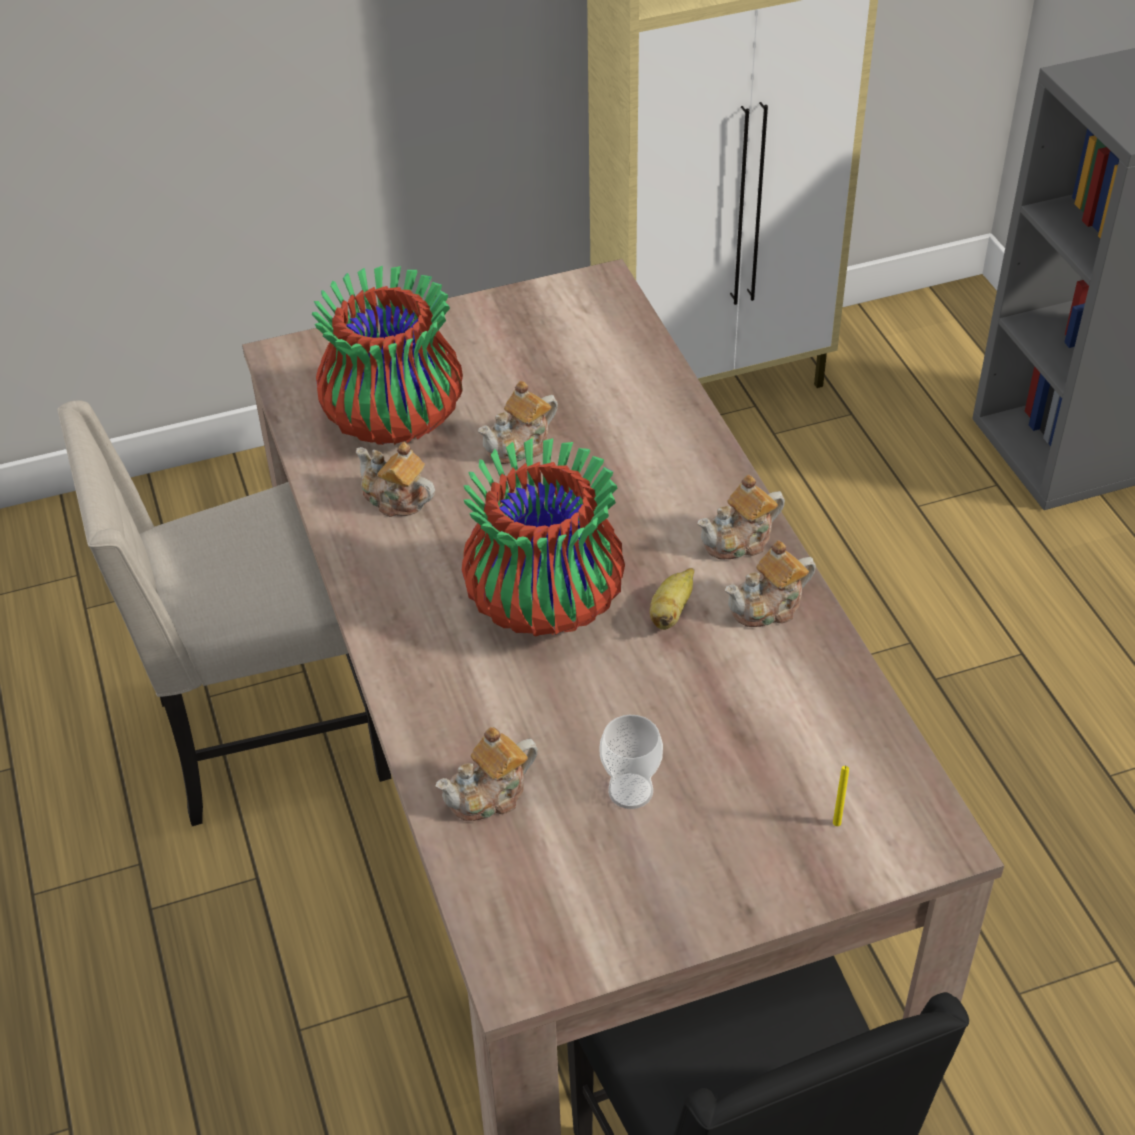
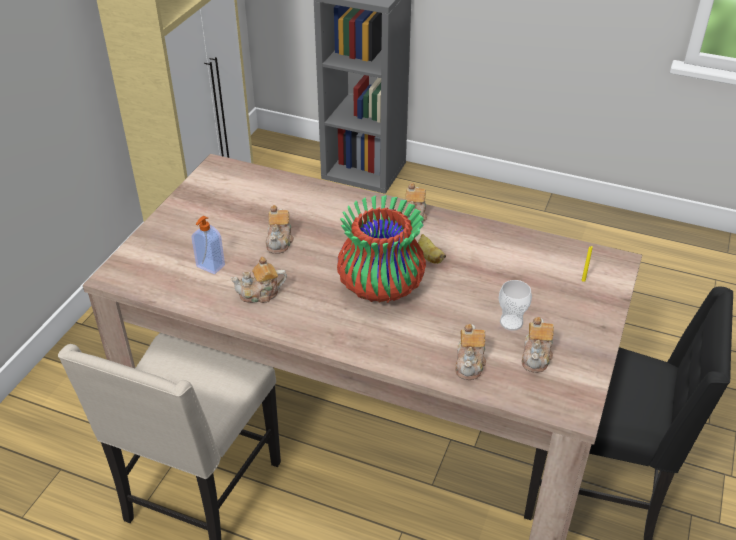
camera: 50 degrees left, 5 degrees down
vase [312,266,463,445] -> soap dispenser [191,216,225,274]
teapot [725,540,816,627] -> teapot moved to [522,317,554,373]

